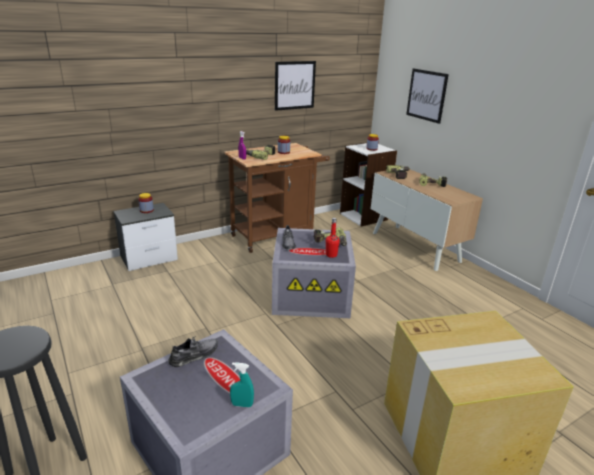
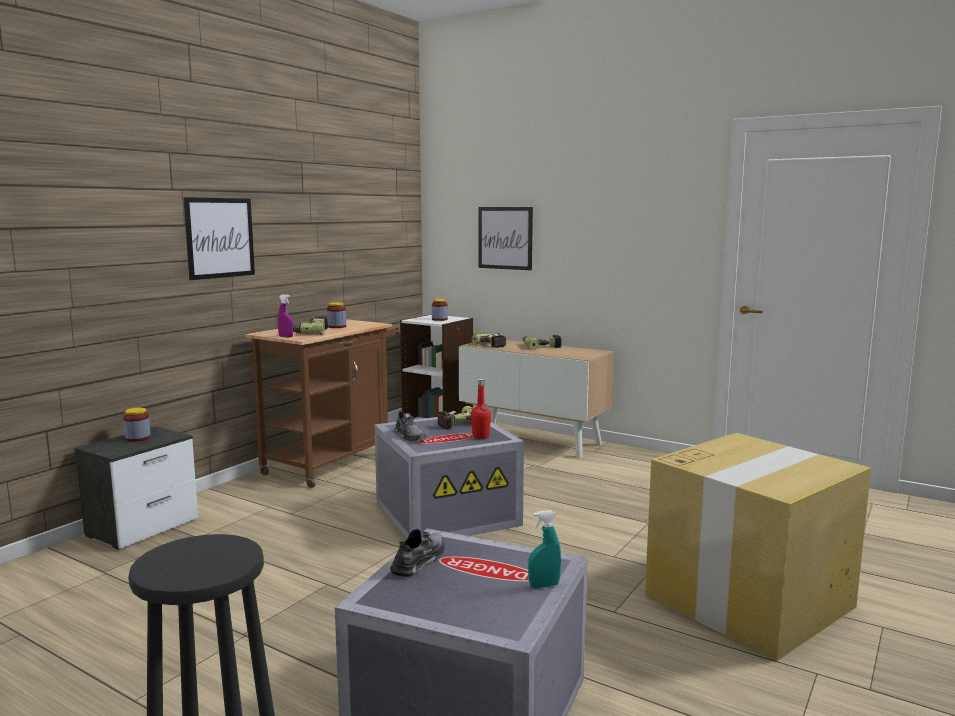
camera: 25 degrees left, 15 degrees down
picture [275,61,316,111] -> picture moved to [183,197,255,280]

